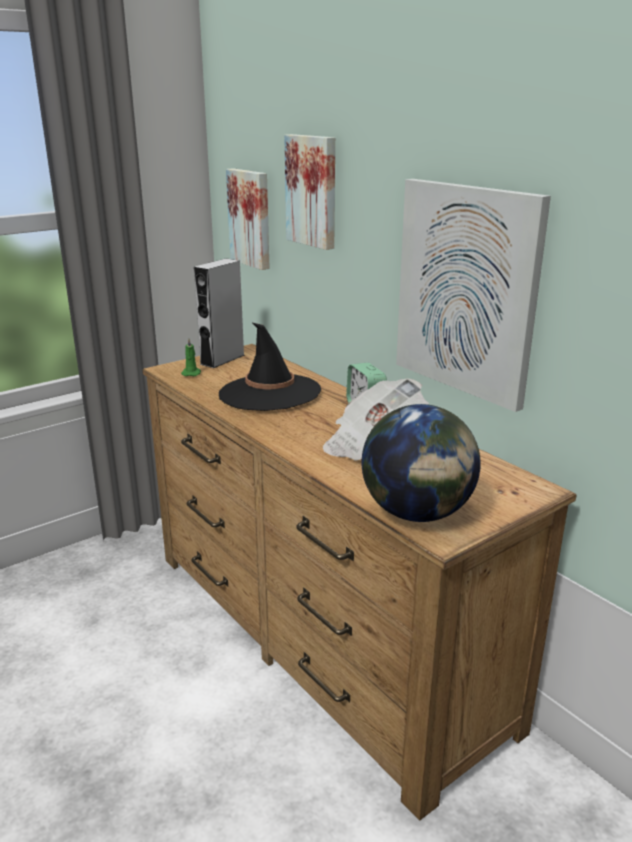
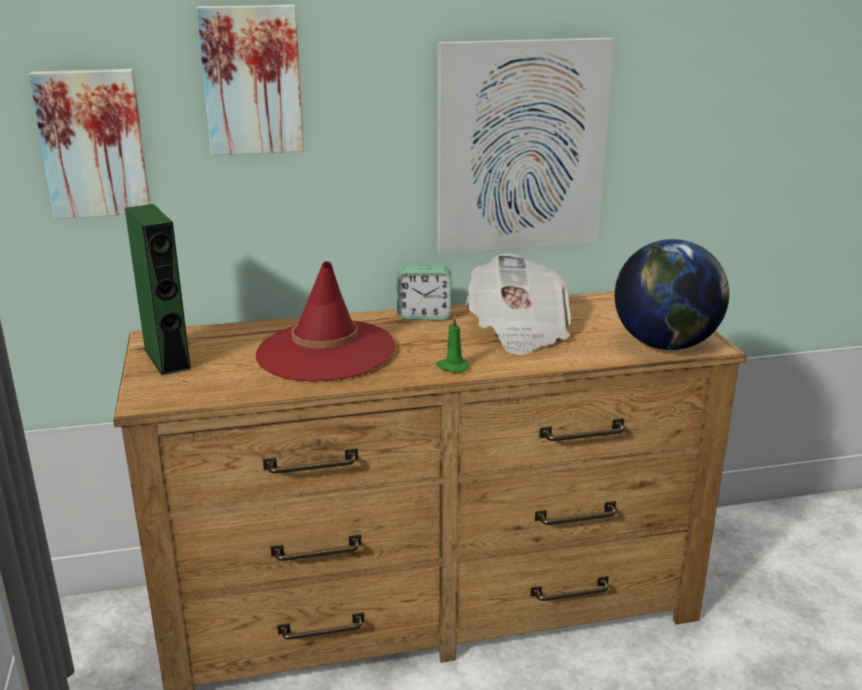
camera: 65 degrees left, 0 degrees up
green candle [181,339,201,376] -> green candle moved to [437,315,470,372]
grey speaker [194,259,245,368] -> green speaker [125,204,191,376]
black hat [219,322,321,411] -> red hat [256,261,395,382]

